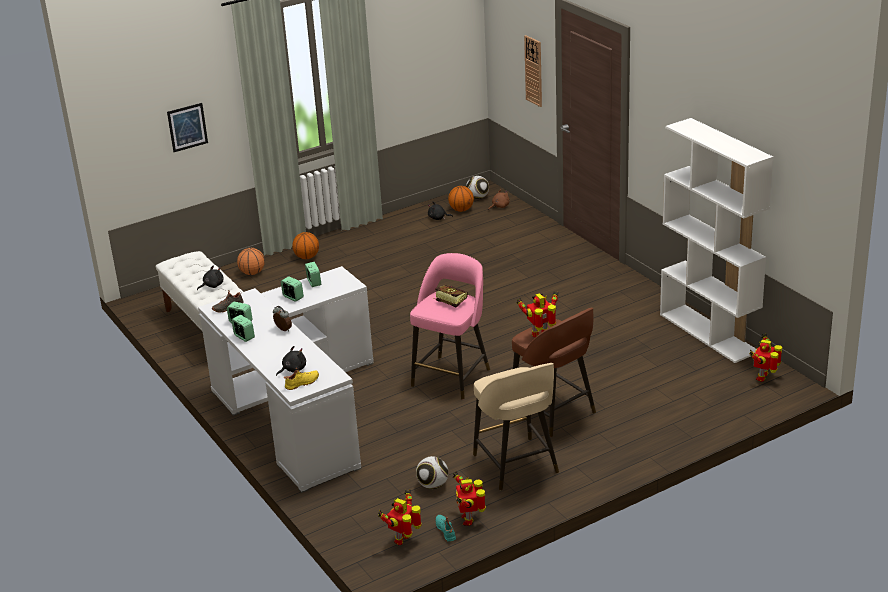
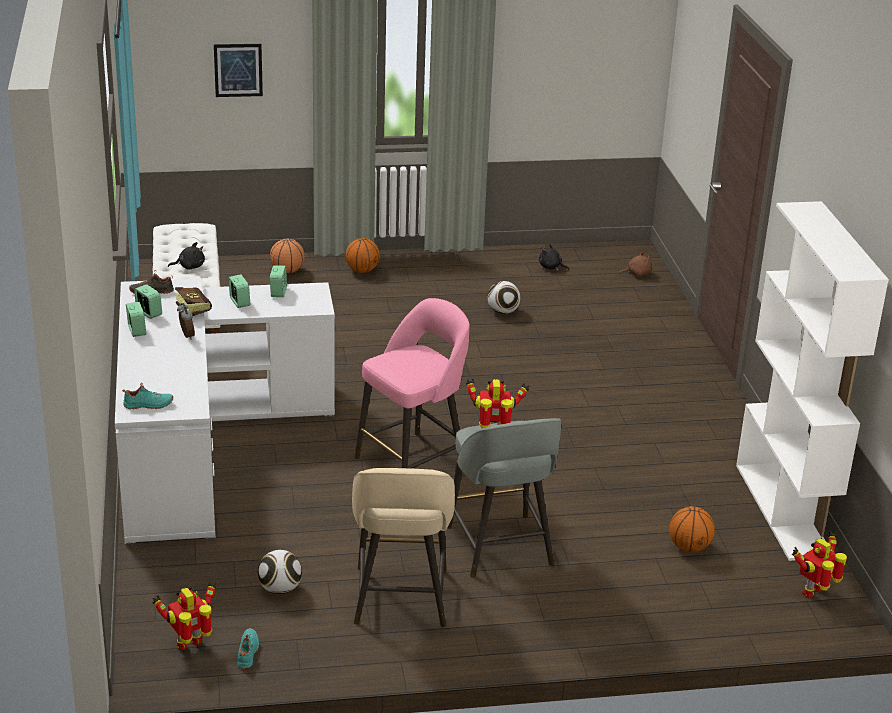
camera: 20 degrees right, 0 degrees up
black plush toy [276,346,306,376] -> none
yellow shoe [284,368,319,390] -> turquoise shoe [122,383,173,410]
book [433,285,468,308] -> book moved to [175,287,212,316]
basketball [448,186,474,212] -> basketball moved to [669,506,715,552]
toy robot [453,471,486,526] -> none
football [466,176,489,199] -> football moved to [487,281,521,314]
brown stool [512,308,596,437] -> grey stool [447,418,561,578]
wall clock [524,35,542,107] -> none

